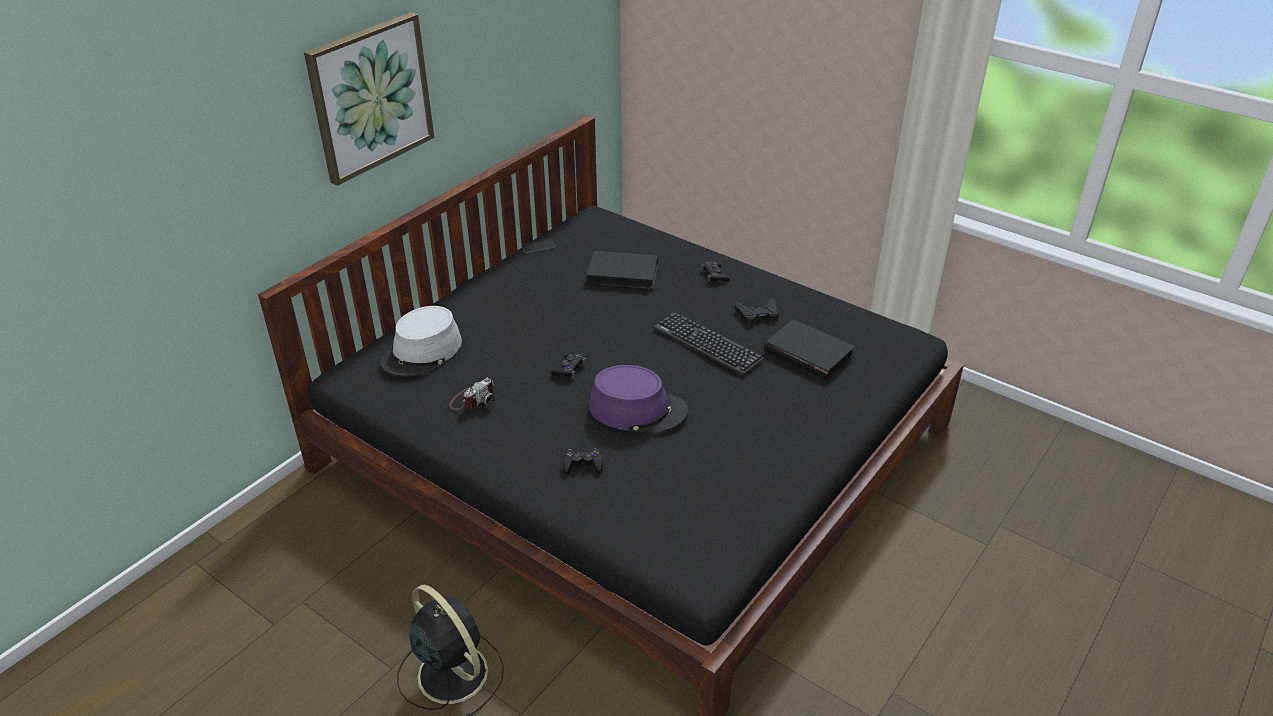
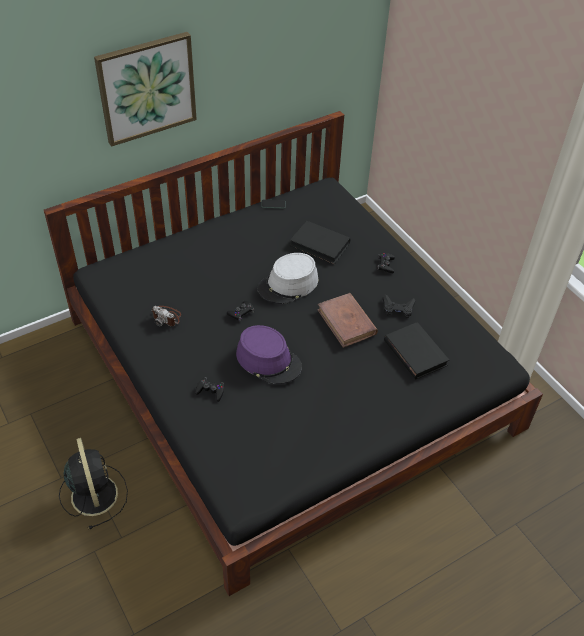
camera: 20 degrees right, 10 degrees up
grey hat [380,306,462,377] -> grey hat moved to [257,253,318,304]
camera [449,378,495,411] -> camera turned 60 degrees clockwise [152,306,181,326]
keyboard [654,312,764,375] -> brown book [317,293,378,348]

